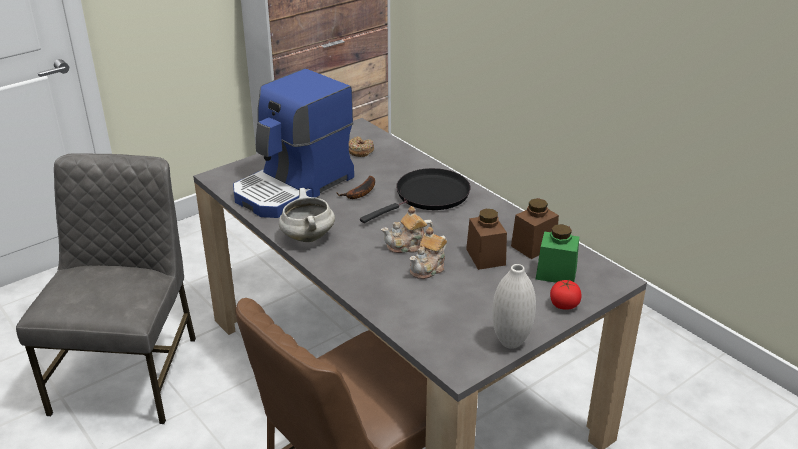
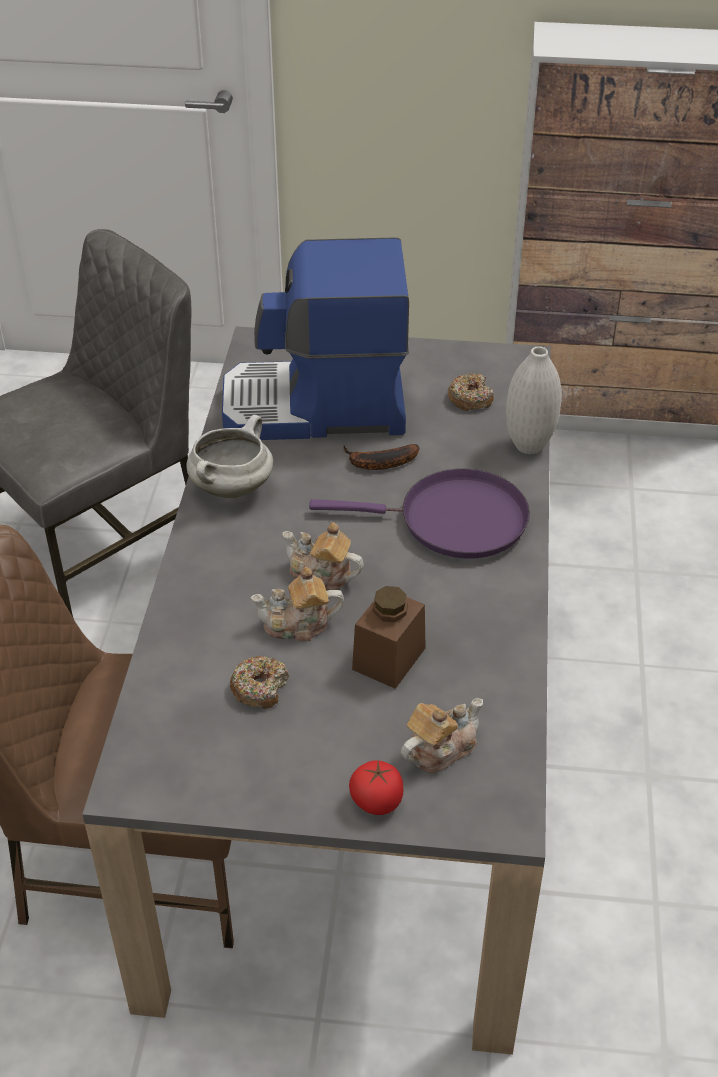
camera: 45 degrees right, 10 degrees up
black frying pan [360,168,470,223] -> purple frying pan [309,469,530,559]
white vase [492,264,536,349] -> white vase moved to [506,346,562,454]
brown jar [511,198,559,259] -> none
green jar [536,224,579,283] -> teapot [401,698,483,773]
none -> donut [230,656,289,709]

